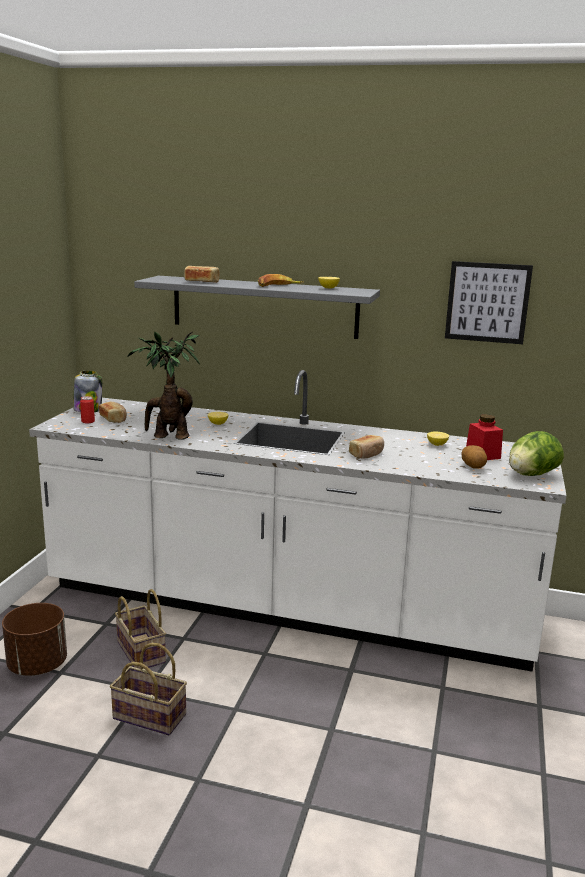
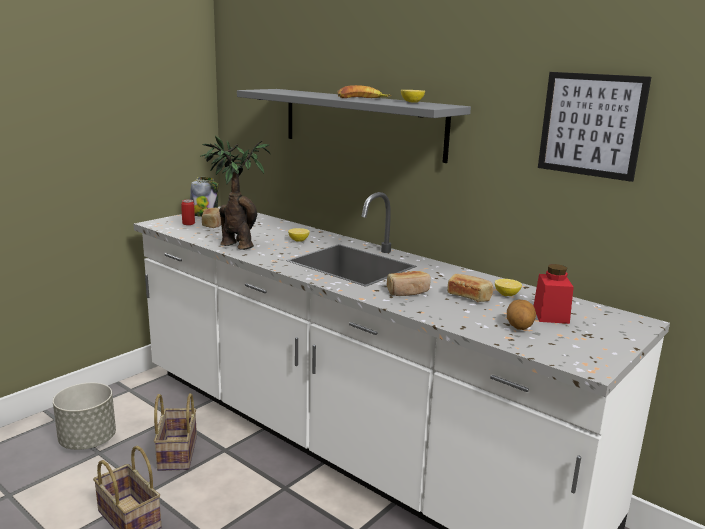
camera: 25 degrees right, 0 degrees up
brown planter [2,603,67,676] -> grey planter [53,383,116,450]
bread [184,266,220,283] -> bread moved to [447,274,494,302]
lettuce [509,431,564,476] -> none

